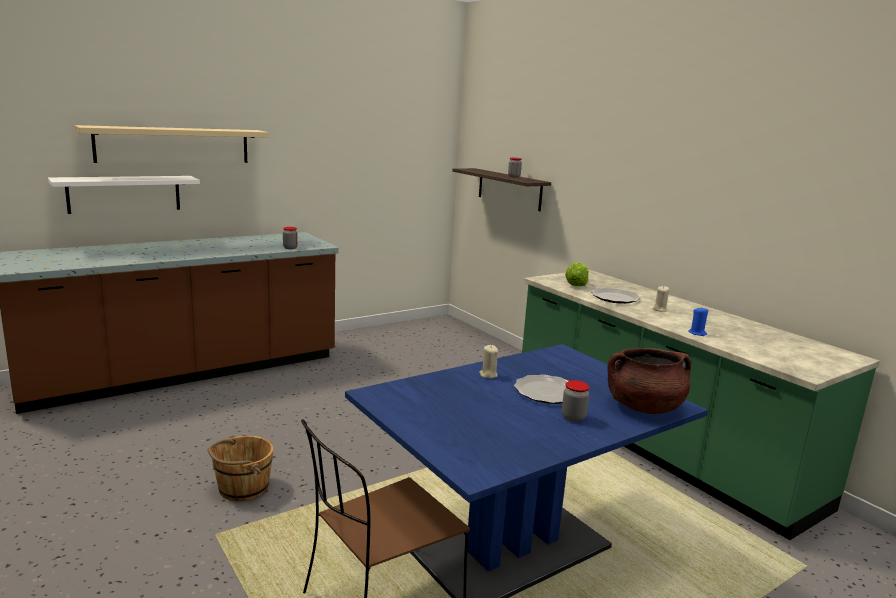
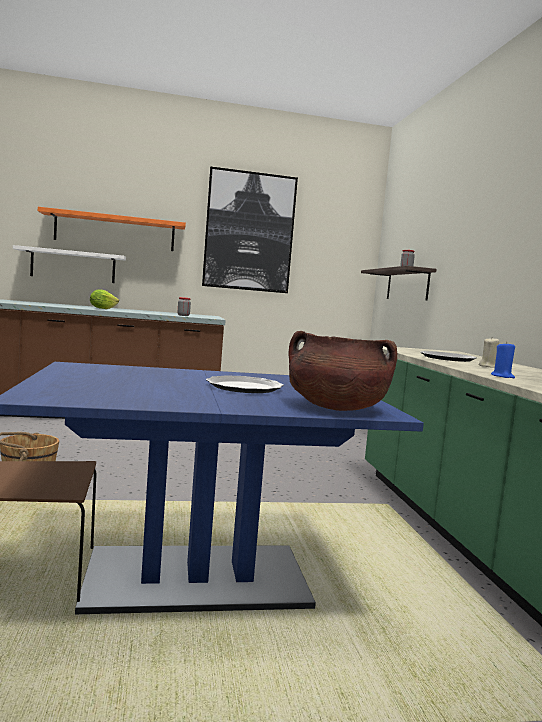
camera: 25 degrees right, 10 degrees down
beige shelf [75,125,269,163] -> orange shelf [38,207,186,251]
beige candle [479,345,498,379] -> none
jar [562,380,589,422] -> none
lettuce [565,263,589,286] -> lettuce moved to [90,289,119,309]
none -> picture [202,166,298,293]

